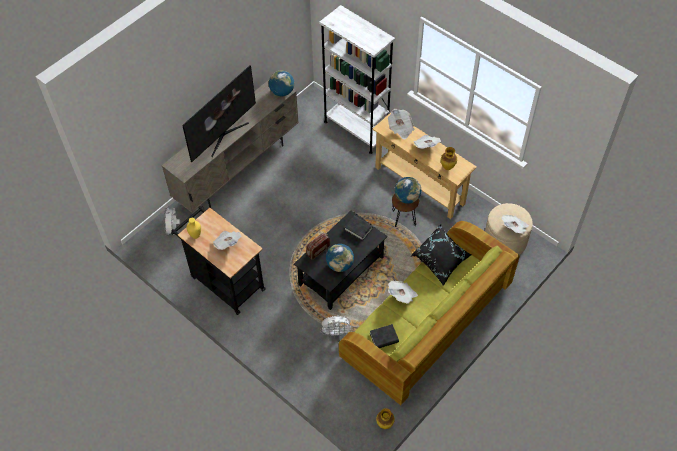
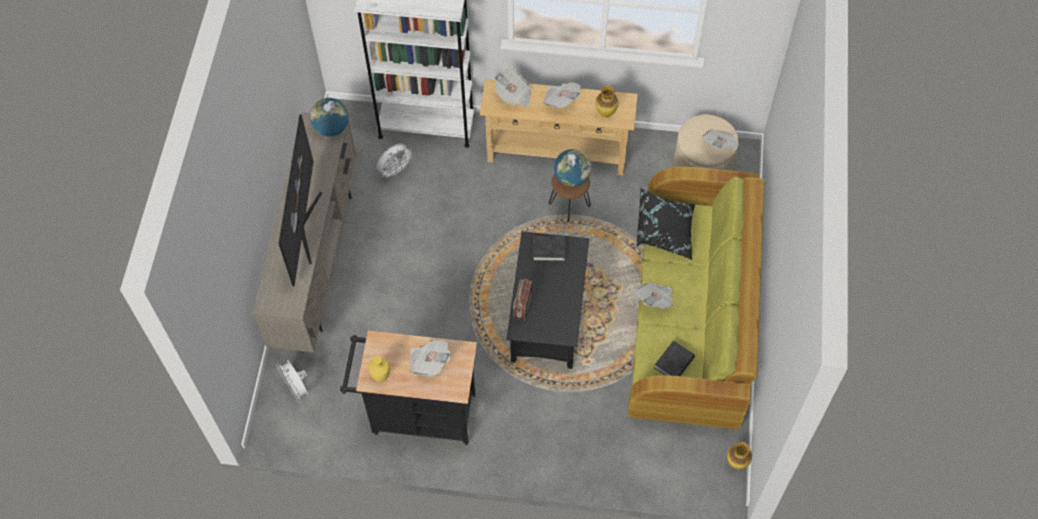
camera: 35 degrees left, 5 degrees up
white fan [320,316,353,338] -> white fan moved to [377,144,415,180]
globe [326,244,354,272] -> none

